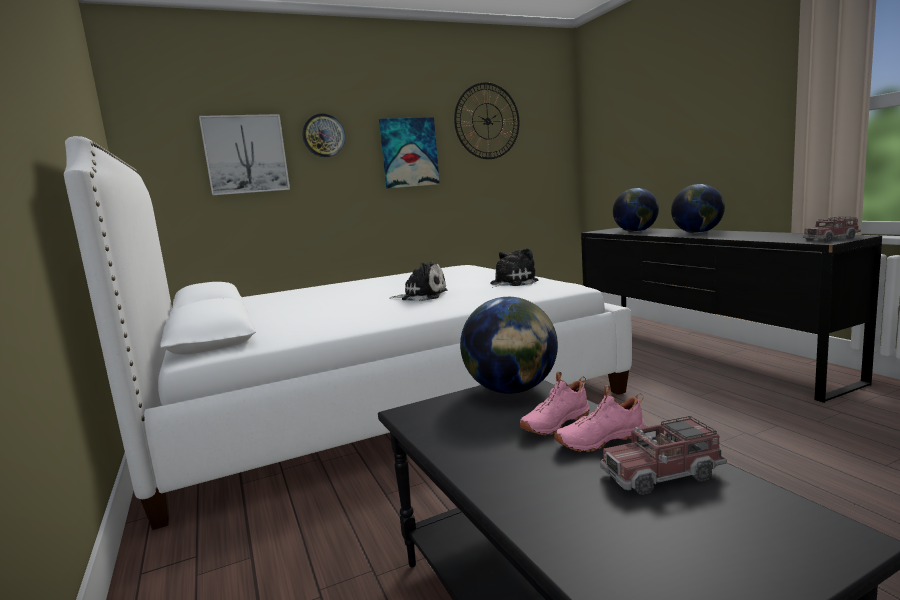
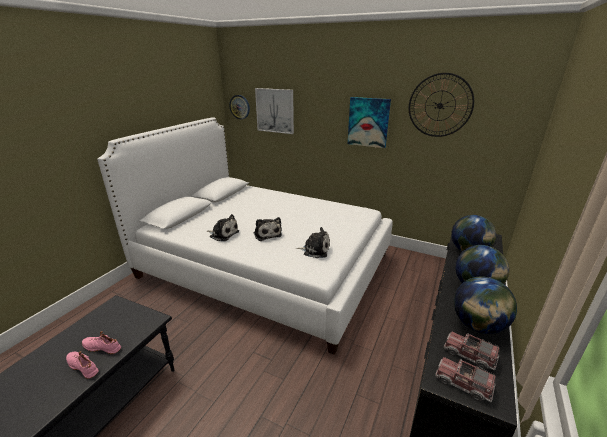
camera: 50 degrees right, 15 degrees up
wall clock [302,113,345,157] -> wall clock moved to [230,95,250,119]
globe [460,297,558,394] -> globe moved to [454,277,517,334]
toy truck [600,416,727,495] -> toy truck moved to [444,332,499,371]
none -> plush toy [206,214,239,241]

